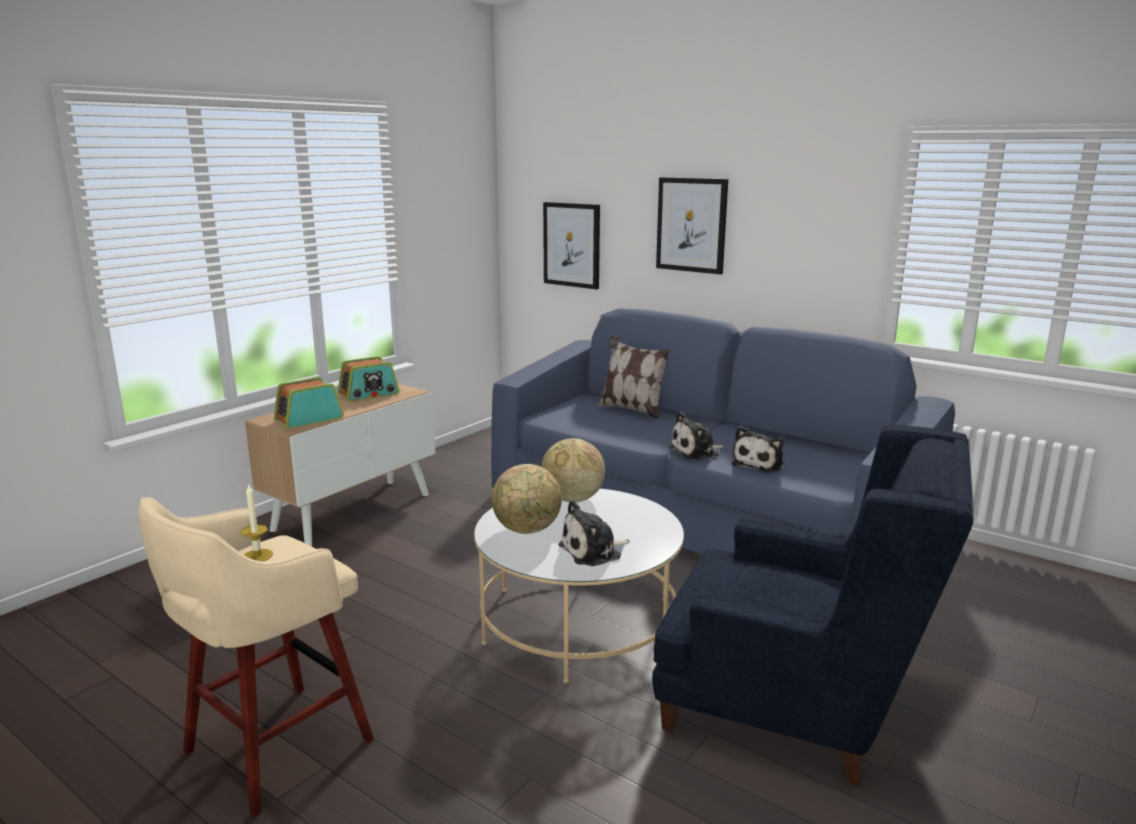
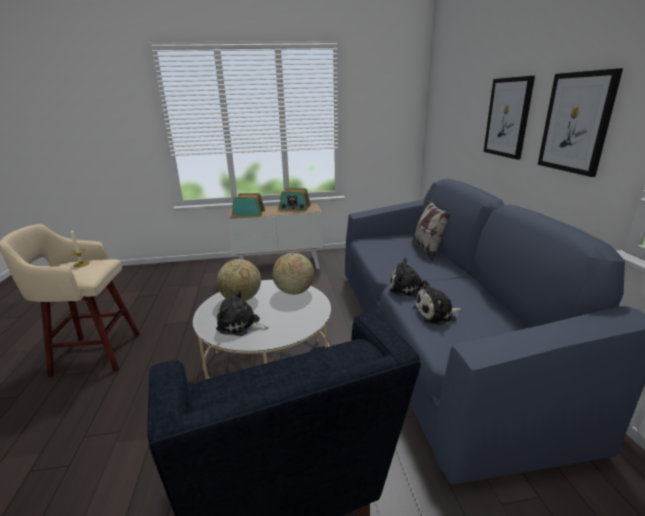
camera: 45 degrees right, 5 degrees up
picture [543,202,600,289] -> picture moved to [538,68,623,177]

